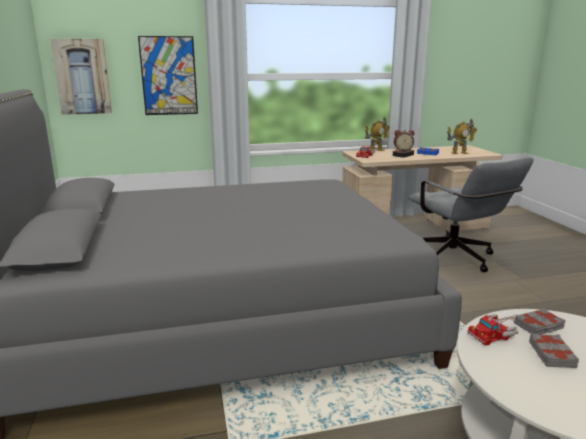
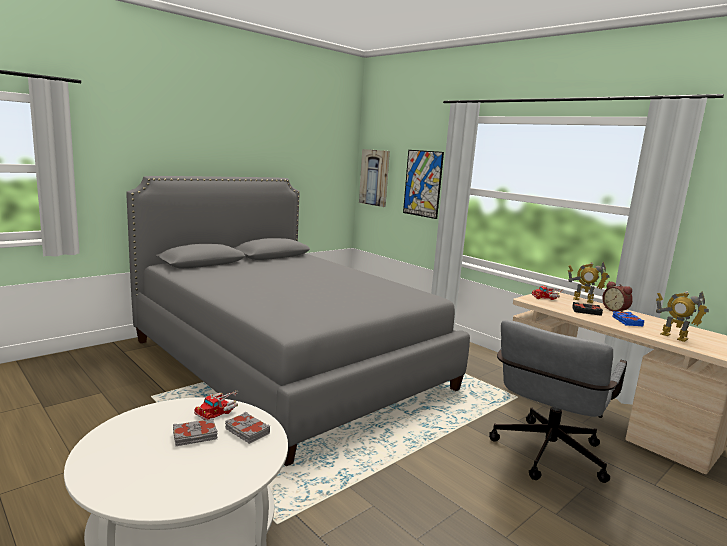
camera: 60 degrees right, 5 degrees down
toy truck [467,314,518,346] -> toy truck turned 90 degrees counterclockwise [194,390,238,420]

